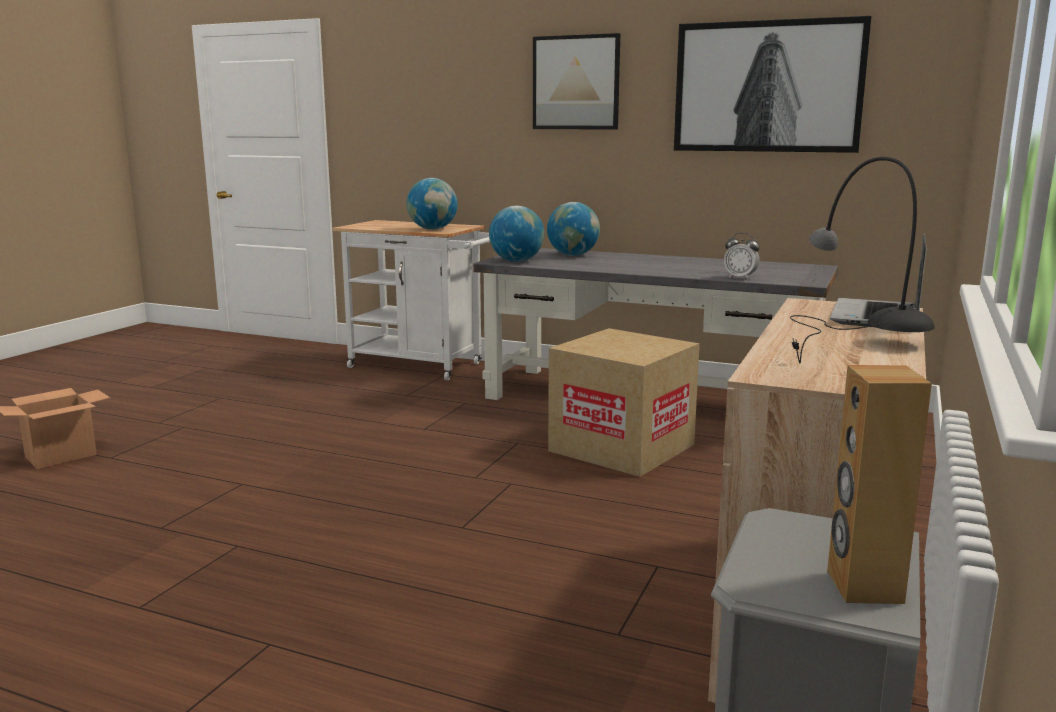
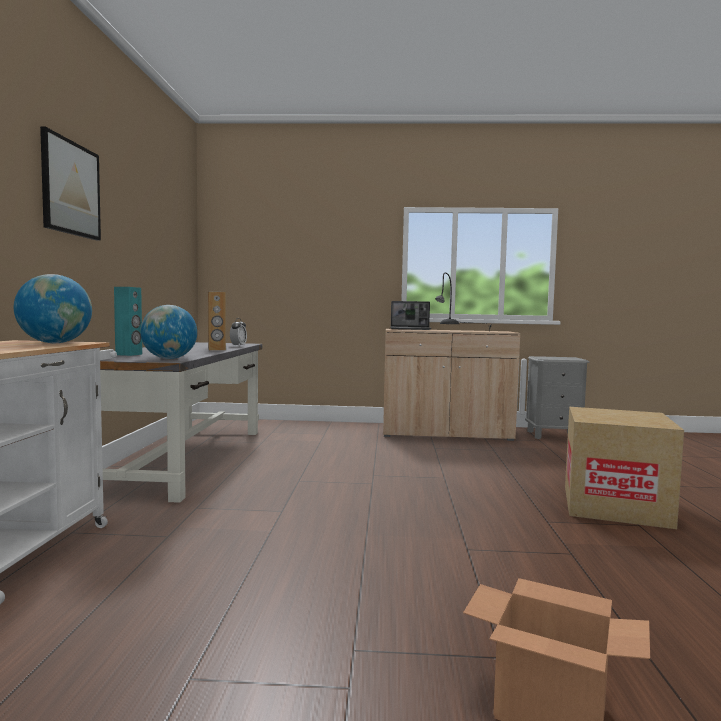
camera: 110 degrees left, 10 degrees down
globe [547,202,600,256] -> turquoise speaker [114,287,142,356]
cardboard box [548,328,700,477] -> cardboard box moved to [565,407,684,529]
picture [674,16,872,153] -> none
brown speaker [827,365,932,604] -> brown speaker moved to [208,292,226,350]

